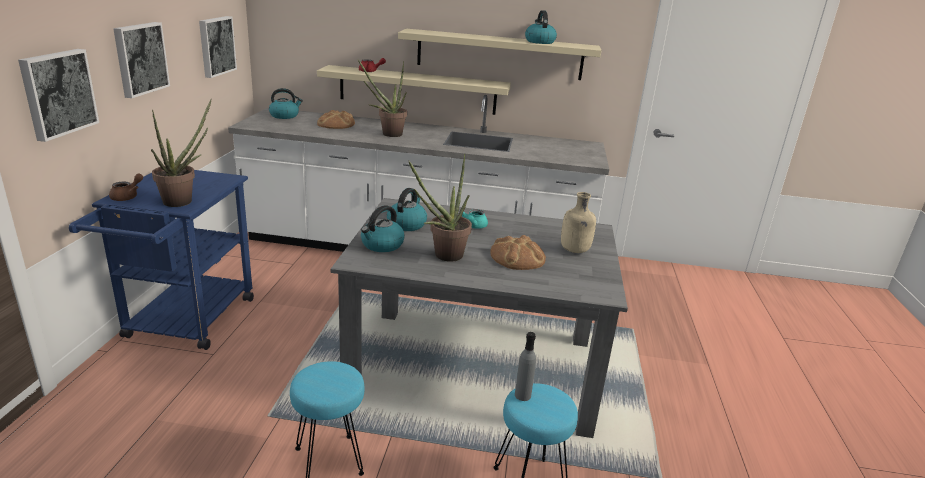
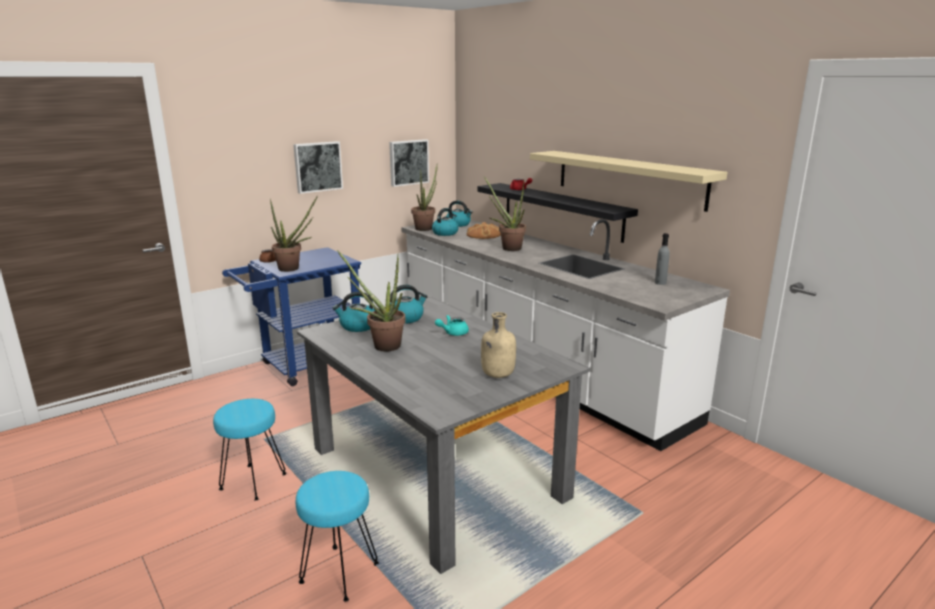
camera: 45 degrees right, 5 degrees down
picture [18,49,99,142] -> none
beige shelf [317,65,511,115] -> black shelf [477,183,638,243]
bread [490,235,546,270] -> none
grey bottle [515,332,536,401] -> grey bottle moved to [655,233,670,285]
kettle [525,10,557,44] -> kettle moved to [432,208,459,236]
none -> potted plant [411,163,438,231]

